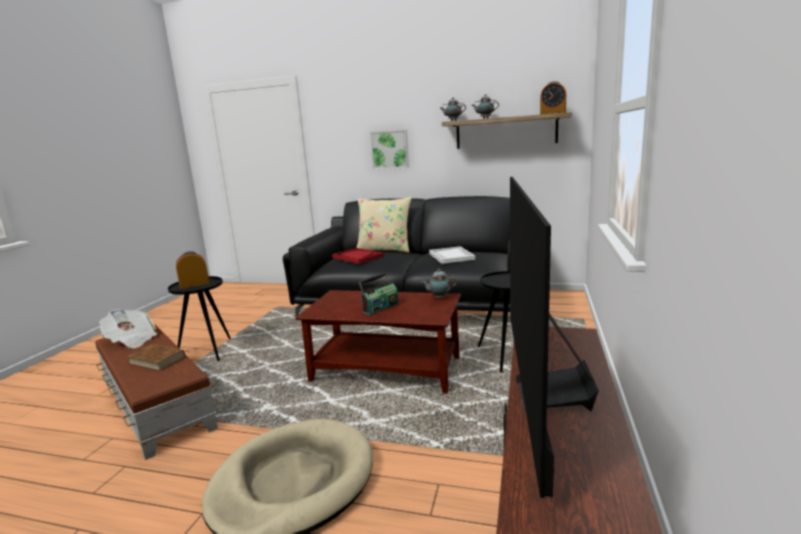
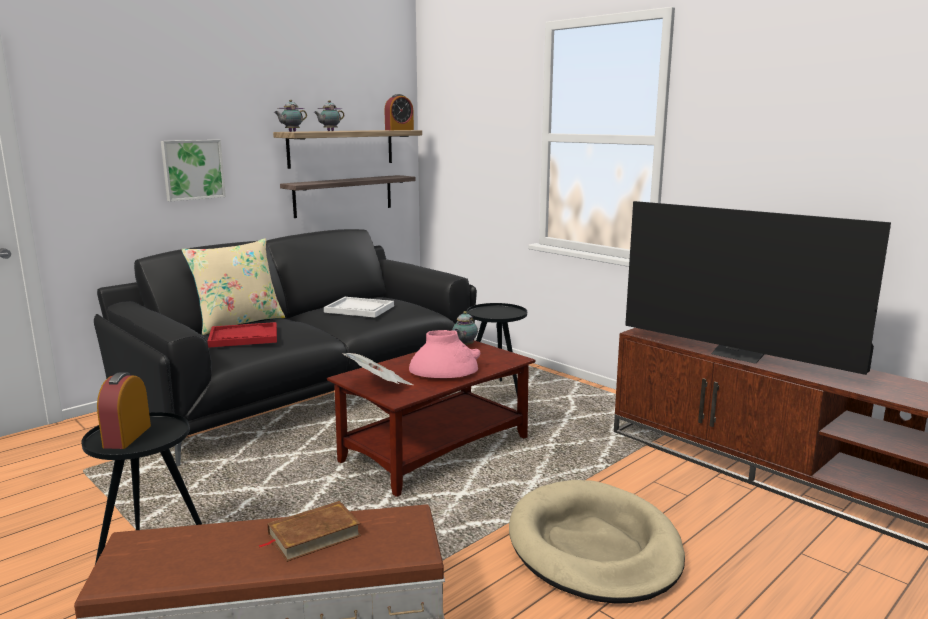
camera: 60 degrees left, 0 degrees up
newspaper [99,309,157,348] -> newspaper moved to [342,353,413,385]
radio [359,273,399,315] -> pink vase [409,330,480,378]
none -> shelf [280,175,416,218]

